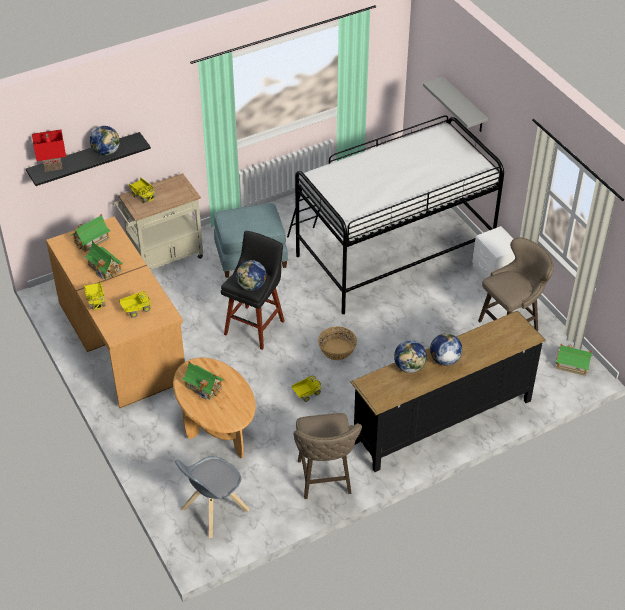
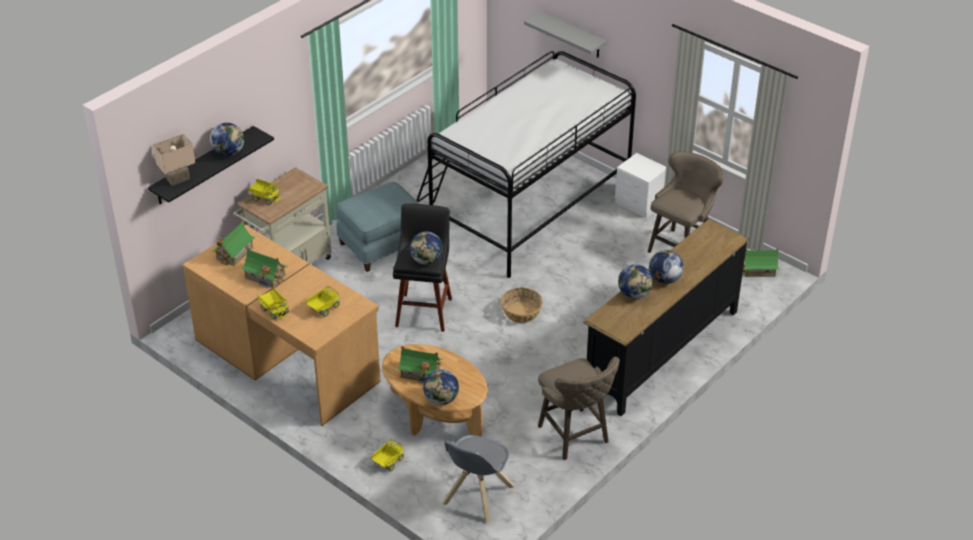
camera: 20 degrees left, 5 degrees down
red table lamp [32,129,66,172] -> beige table lamp [153,134,195,186]
toy truck [292,376,322,402] -> toy truck moved to [371,439,405,471]
none -> globe [423,369,459,405]

